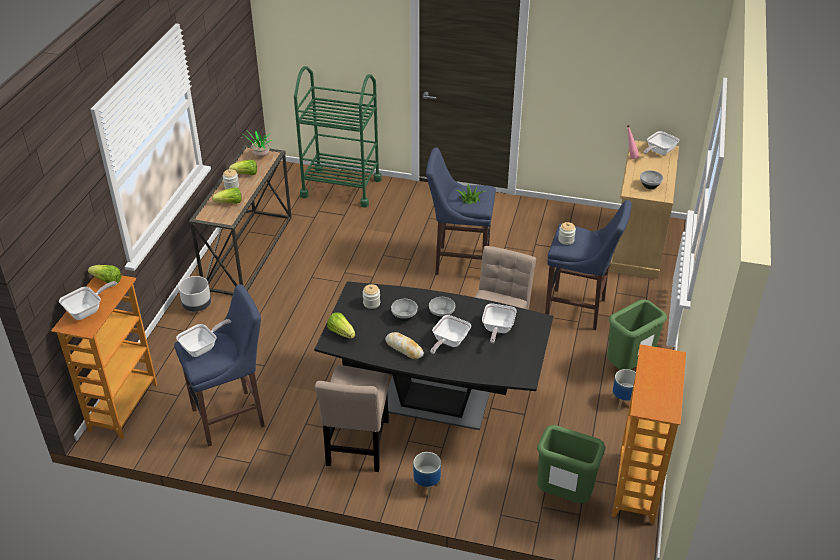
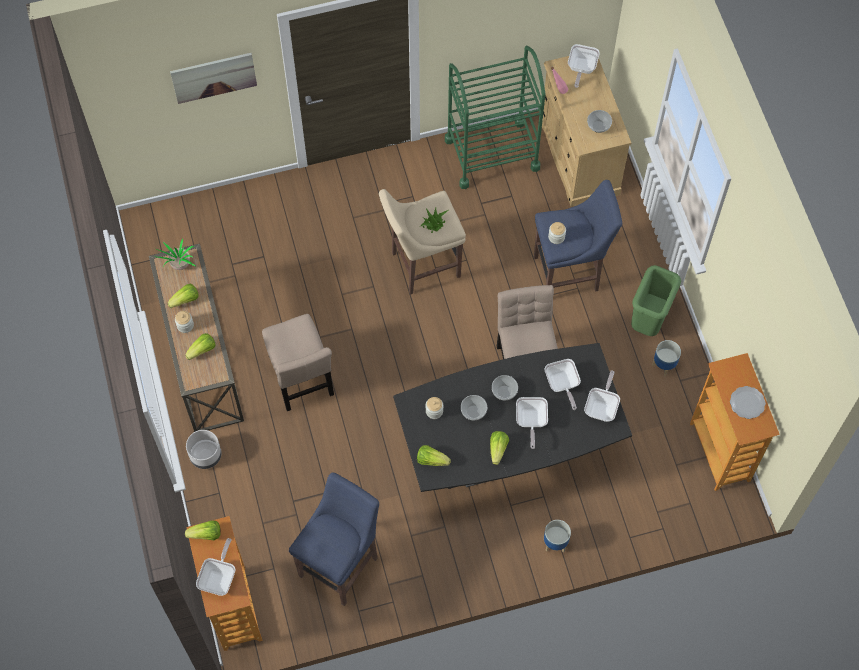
camera: 30 degrees left, 25 degrees up
frying pan [176,319,231,357] -> frying pan moved to [584,371,620,422]
green cart [294,66,382,208] -> green cart moved to [445,46,546,189]
beige chair [315,365,389,472] -> beige chair moved to [262,314,334,411]
bread [385,332,424,359] -> lettuce [490,431,509,465]
blue stool [426,147,496,275] -> beige stool [379,189,466,295]
green trash can [537,425,605,503] -> none
none -> picture [170,53,257,104]
none -> plate [730,386,766,419]

